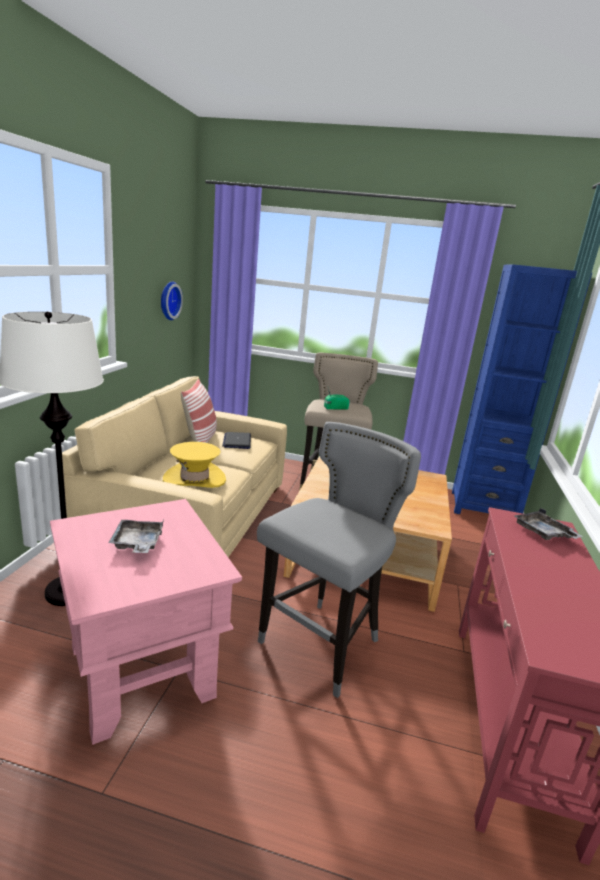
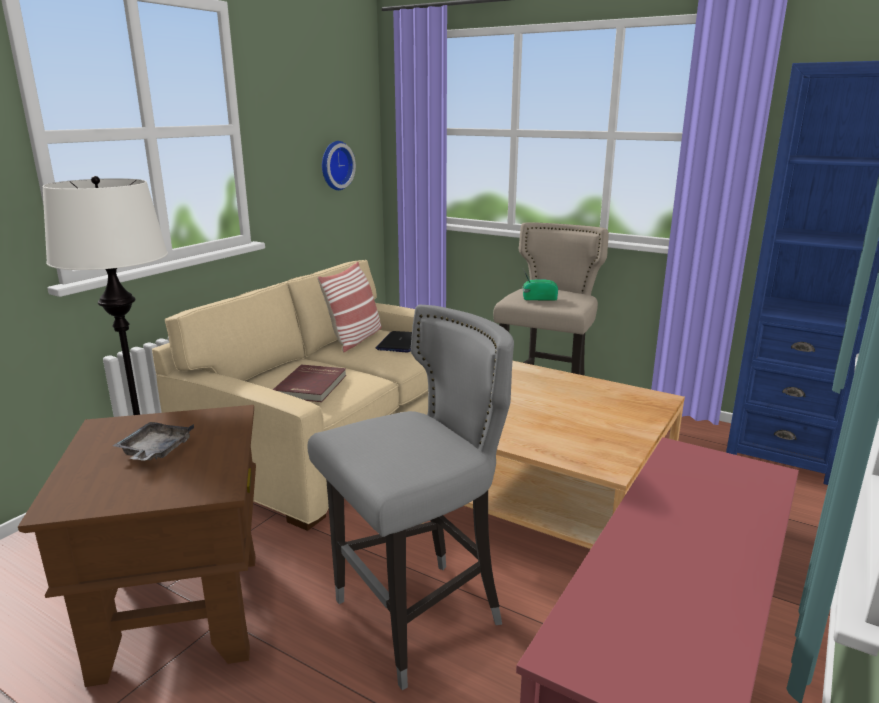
camera: 20 degrees right, 0 degrees up
pink side table [50,499,242,745] -> brown side table [18,405,256,687]
yellow hat [163,442,226,488] -> red book [273,364,346,402]
grey tray [514,508,583,540] -> none

